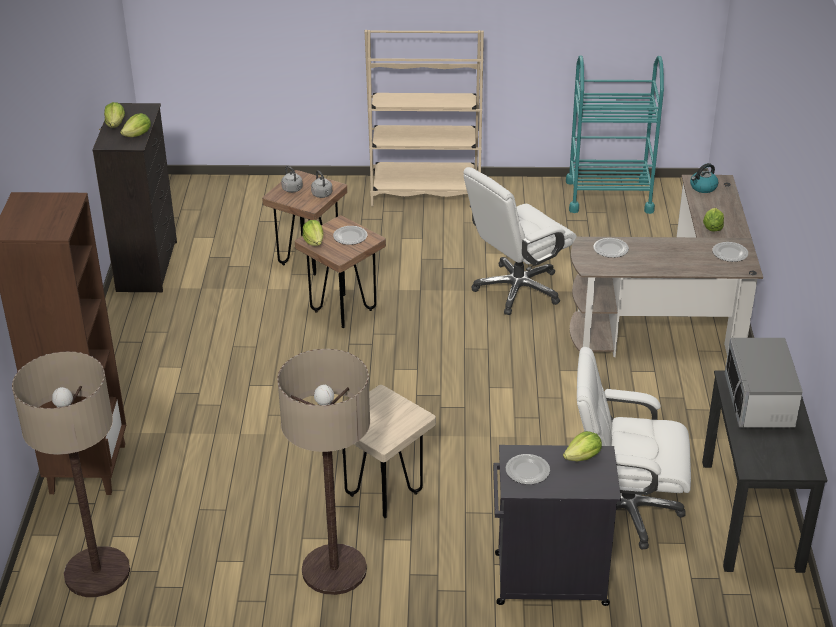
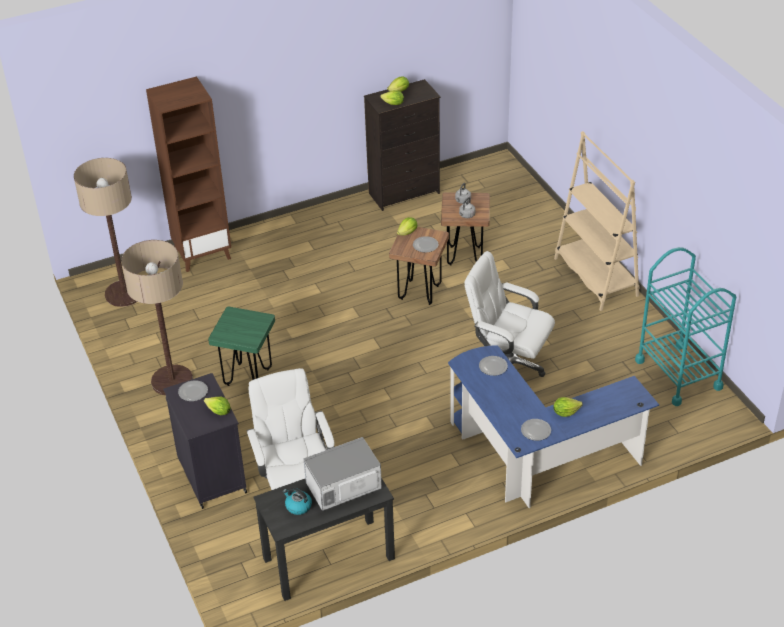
camera: 65 degrees right, 5 degrees up
beige stool [343,385,436,518] -> green stool [208,307,275,386]
brown desk [570,175,763,357] -> blue desk [448,345,659,508]
kettle [690,163,719,193] -> kettle moved to [283,488,312,515]

